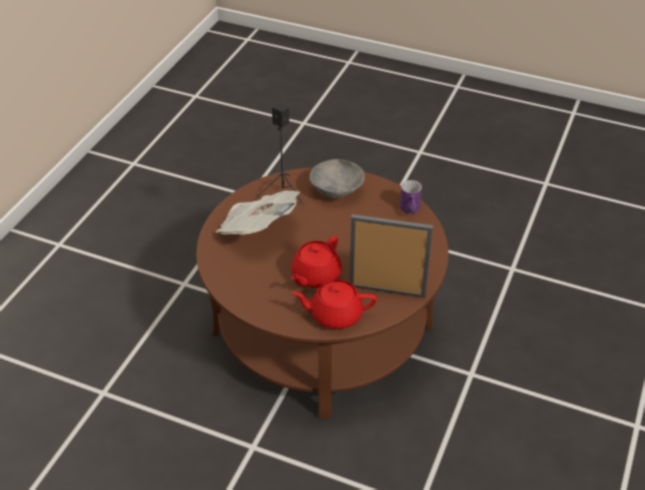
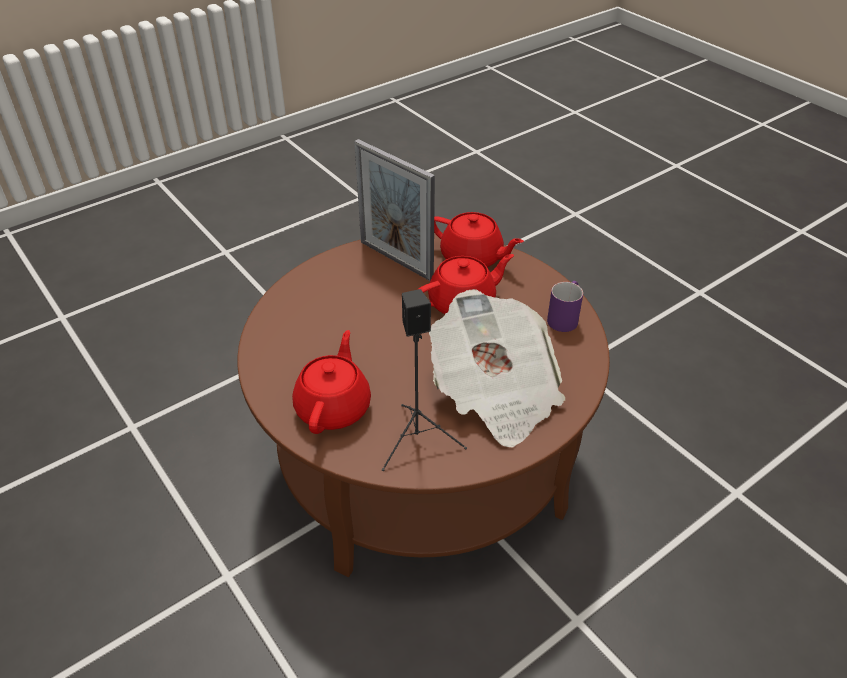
camera: 150 degrees left, 0 degrees up
grey bowl [309,159,365,198] -> red teapot [292,330,371,434]
purple mug [400,180,422,214] -> purple mug moved to [547,281,583,332]

